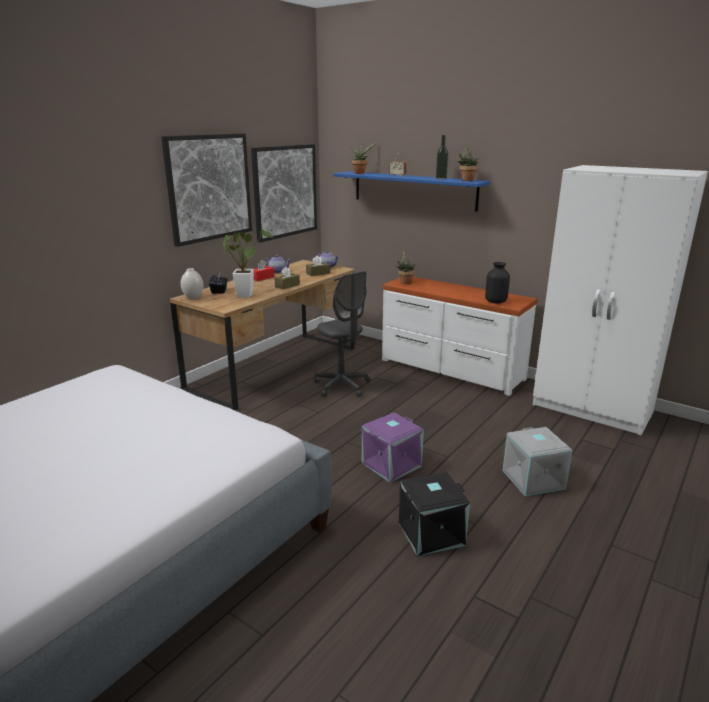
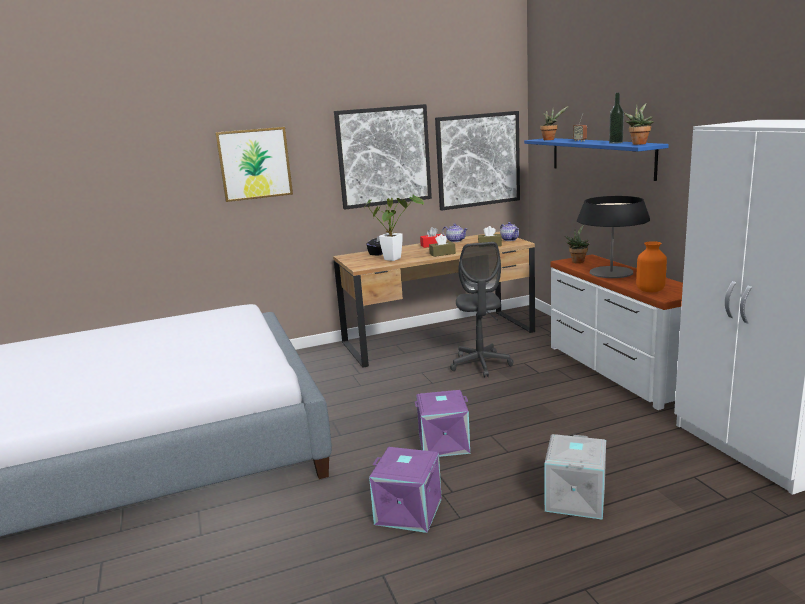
camera: 35 degrees right, 5 degrees down
white vase [181,268,204,299] -> none
black storage box [399,472,470,556] -> purple storage box [369,447,442,533]
black vase [485,262,510,304] -> orange vase [636,241,667,292]
none -> picture [215,127,293,202]
none -> table lamp [577,196,650,278]

